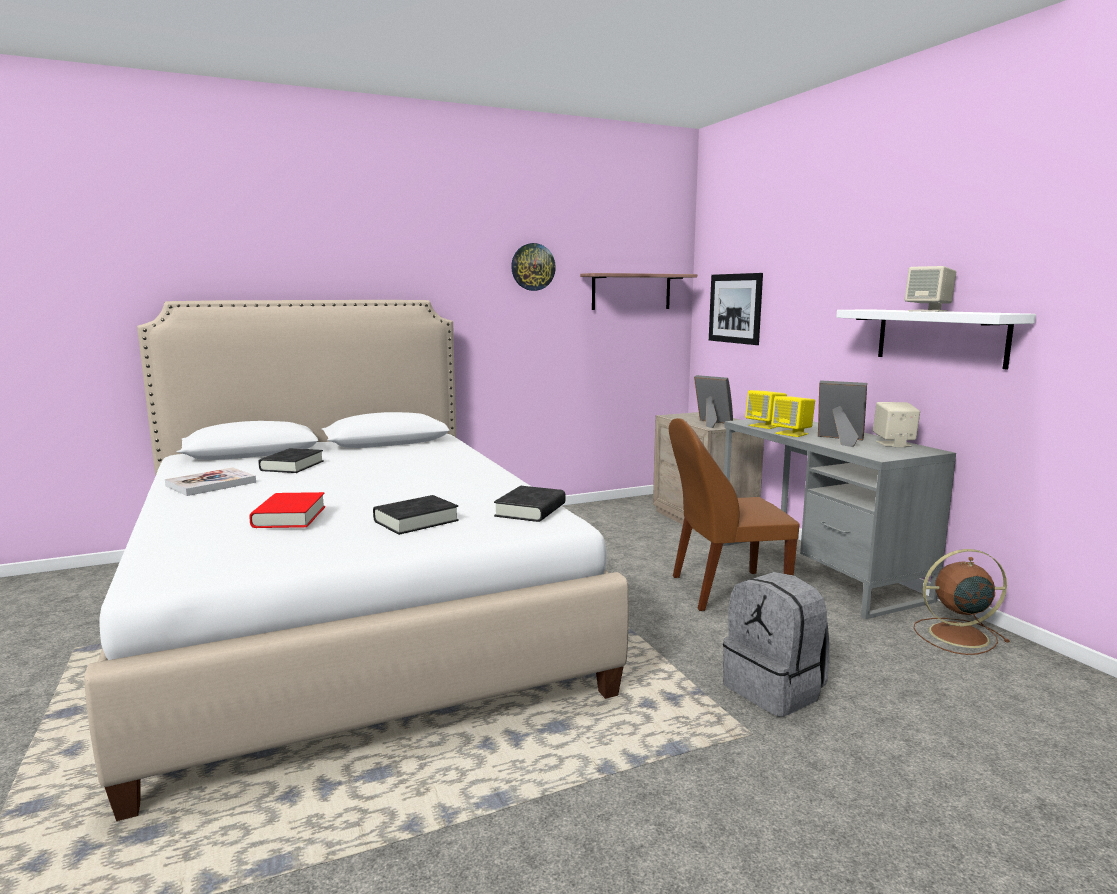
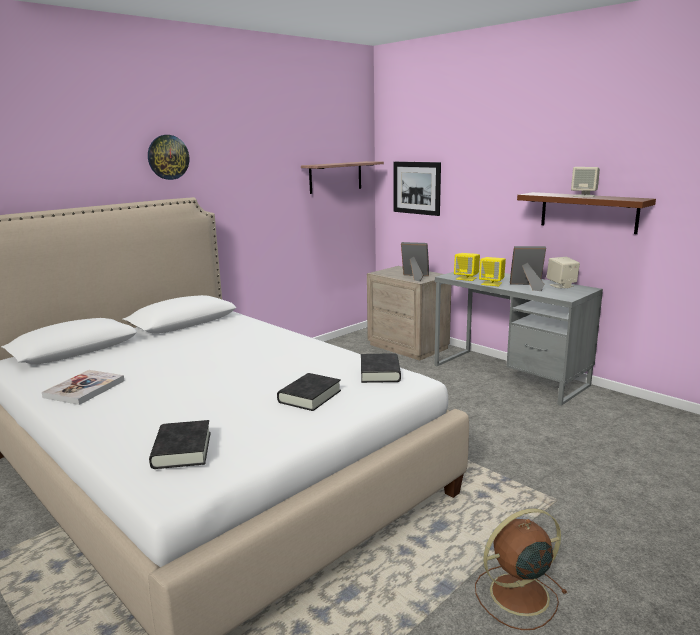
camera: 20 degrees left, 5 degrees up
red book [249,492,325,528] -> none
black book [258,448,324,473] -> black book moved to [149,420,211,469]
wall clock [511,243,556,291] -> wall clock moved to [148,135,189,180]
brown chair [669,418,800,611] -> none
grey backpack [723,572,829,717] -> none
white shelf [836,309,1036,369] -> brown shelf [517,192,656,234]
brown fan [914,549,1010,655] -> brown fan moved to [475,508,567,630]

